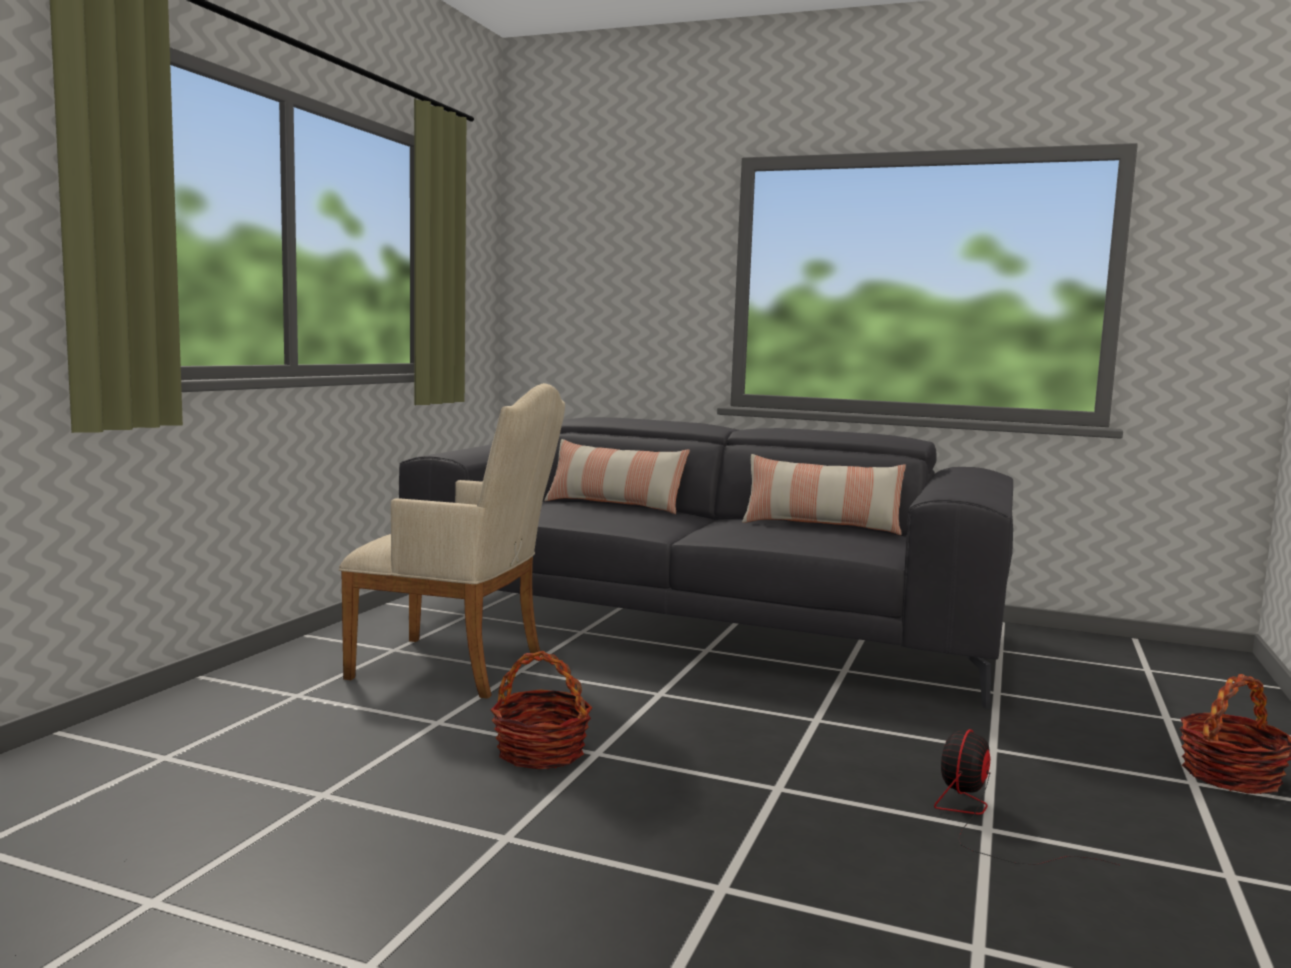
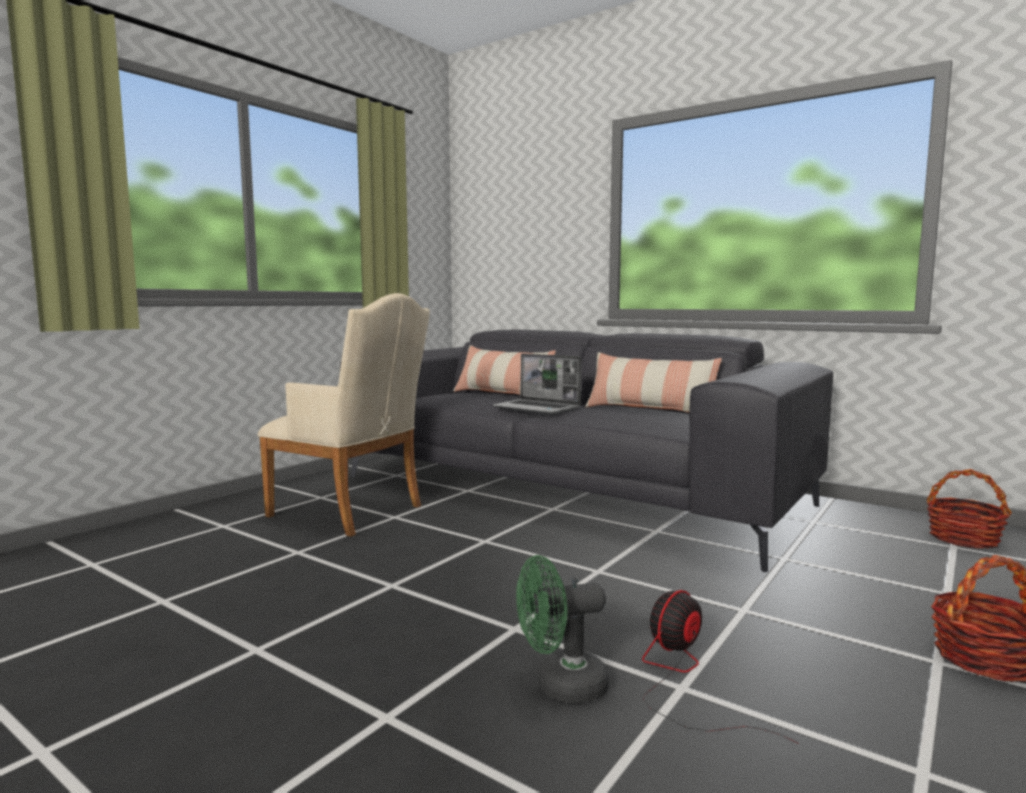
camera: 15 degrees right, 0 degrees up
basket [491,651,593,769] -> basket moved to [927,469,1012,549]
none -> laptop [493,353,581,414]
none -> green fan [516,555,609,704]

